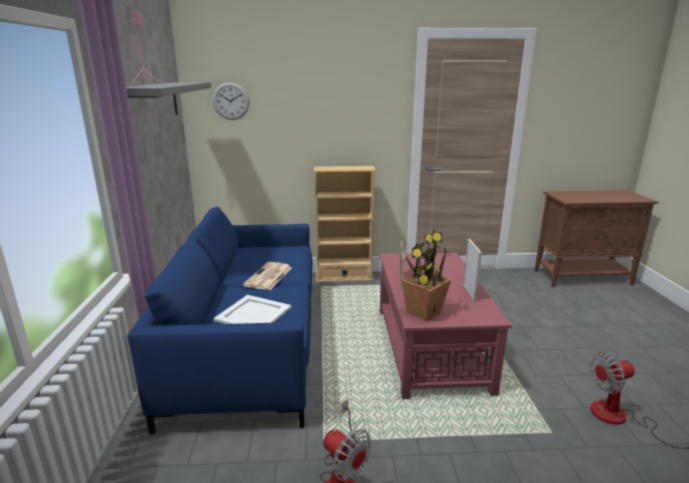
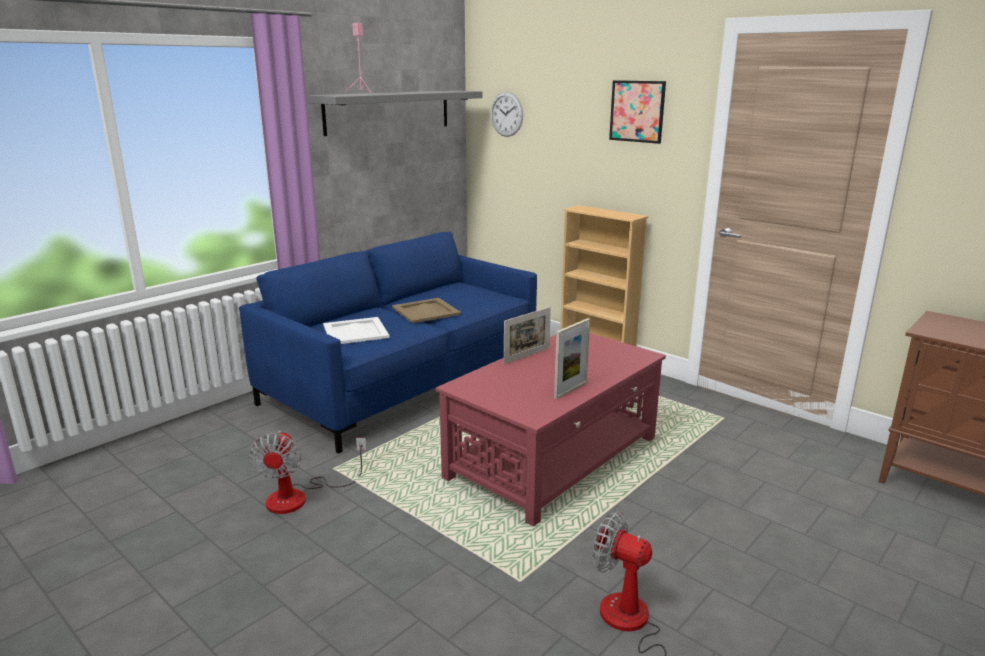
camera: 45 degrees right, 0 degrees up
newspaper [243,262,292,290] -> beige tray [392,298,461,323]
potted plant [401,230,451,321] -> none
none -> picture [609,80,666,144]

